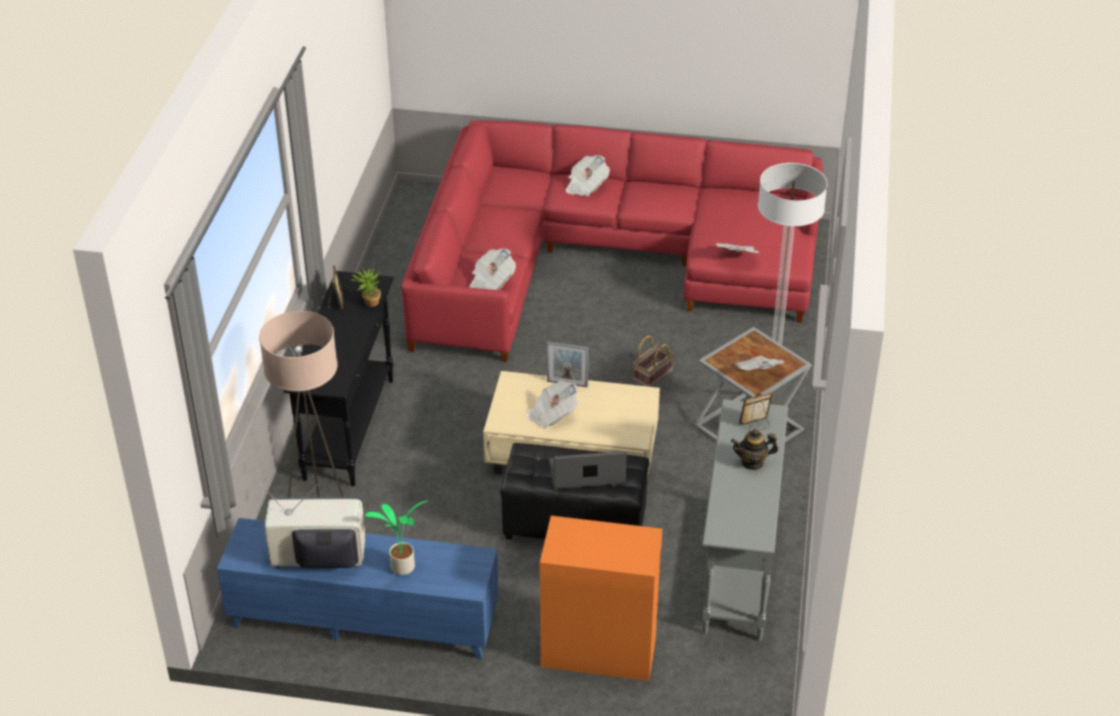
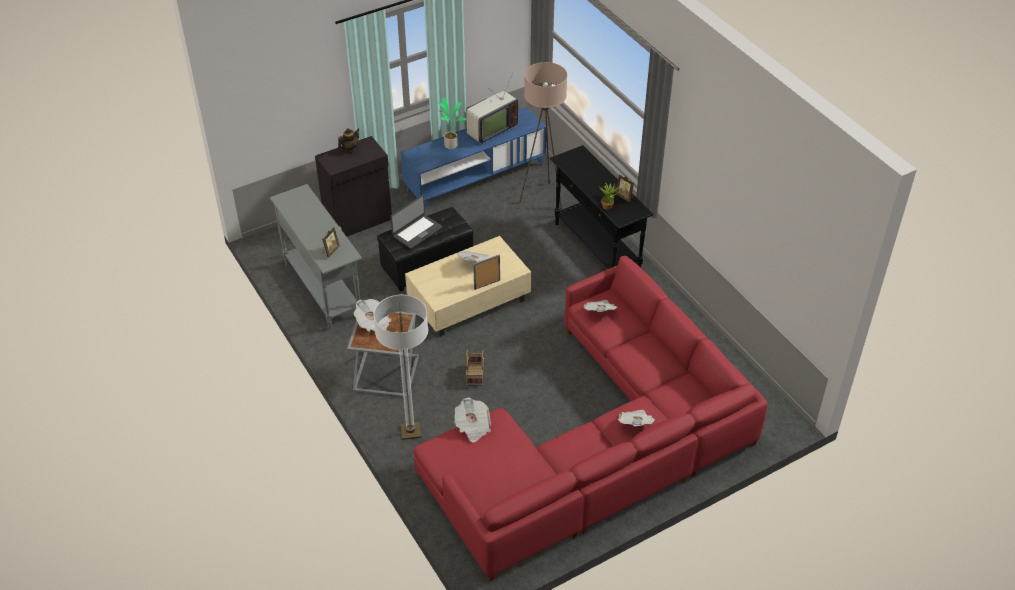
camera: 140 degrees right, 5 degrees up
orange cabinet [540,516,662,681] -> black cabinet [315,136,392,237]
teapot [731,429,778,470] -> teapot moved to [338,128,360,153]

